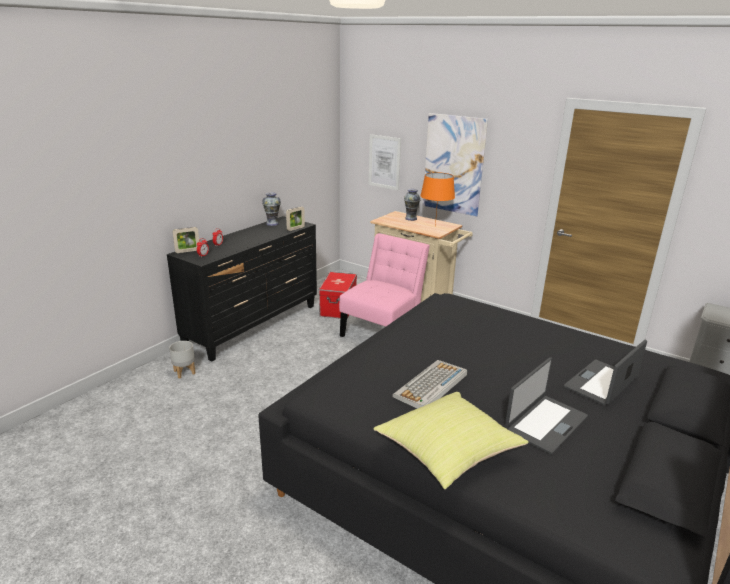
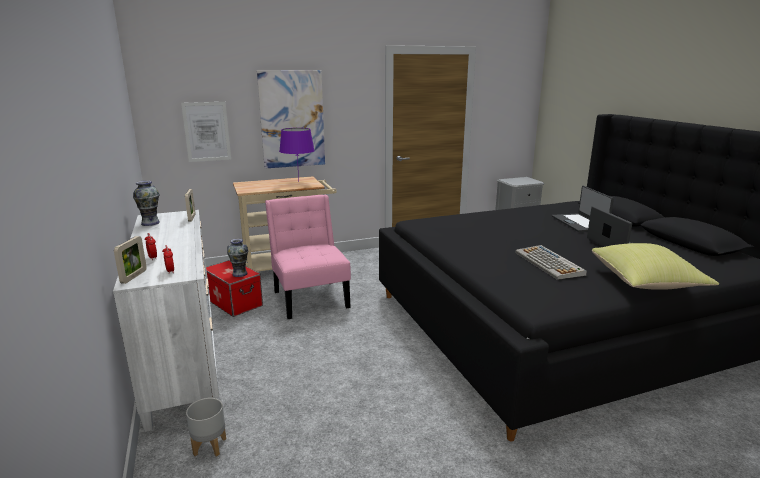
camera: 55 degrees left, 5 degrees down
black dresser [167,216,317,362] -> white dresser [113,210,219,432]
vase [404,189,420,221] -> vase moved to [227,239,249,277]
orange table lamp [420,172,455,226] -> purple table lamp [279,128,315,180]

